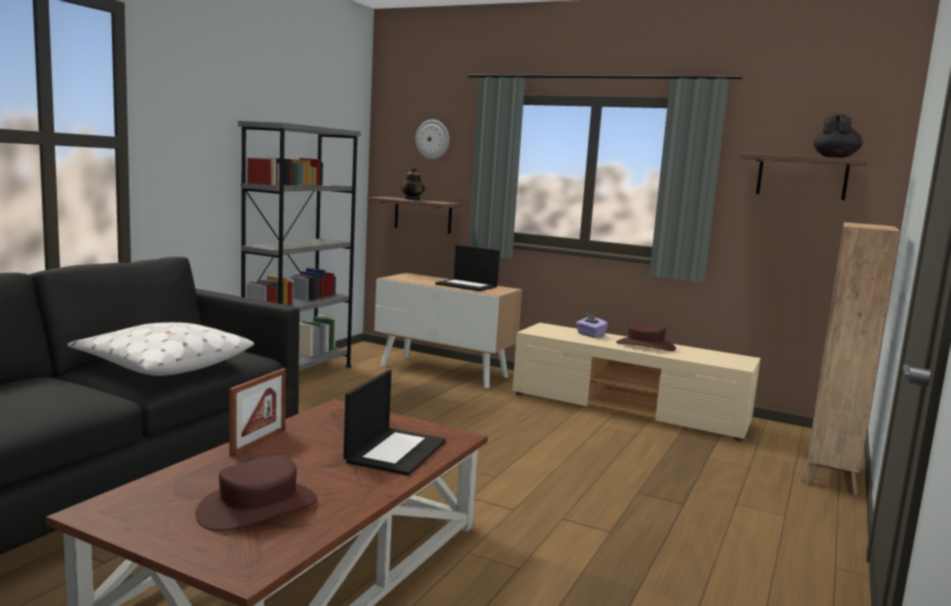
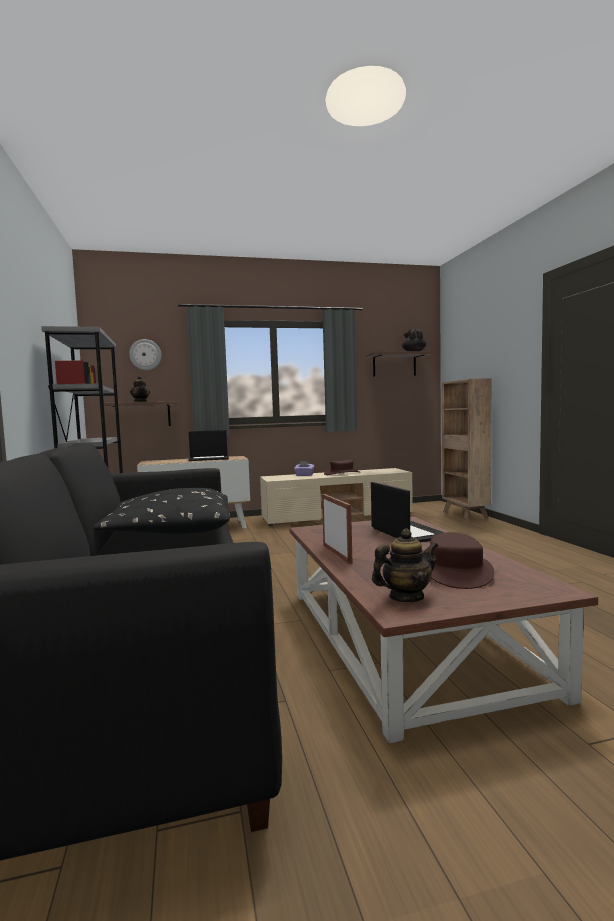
camera: 40 degrees left, 5 degrees down
white pillow [67,322,254,376] -> black pillow [93,488,230,534]
none -> teapot [372,528,438,602]

